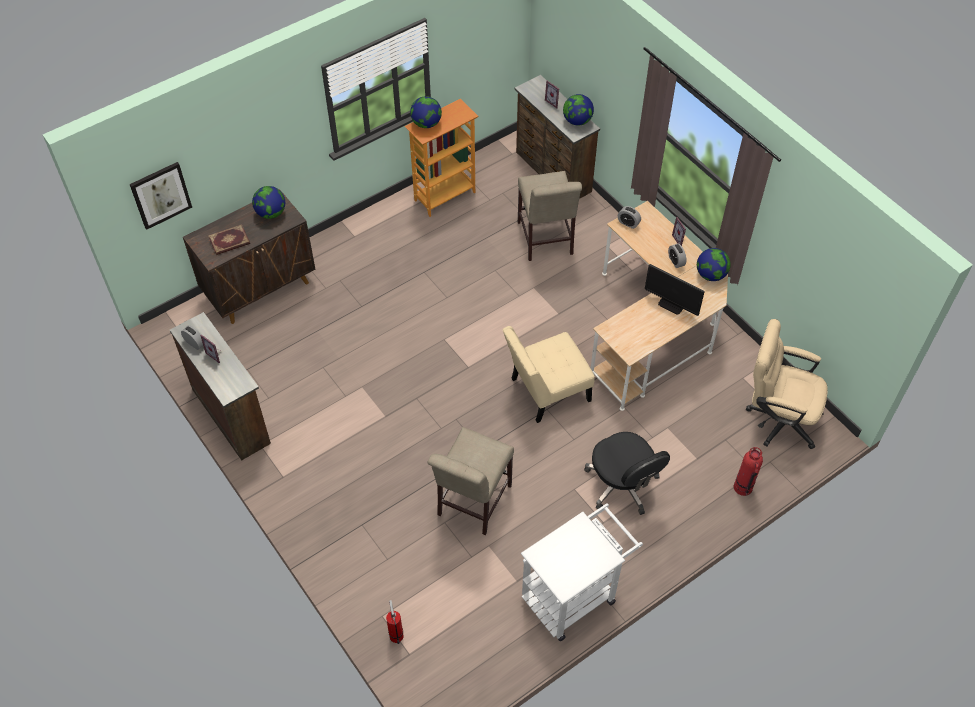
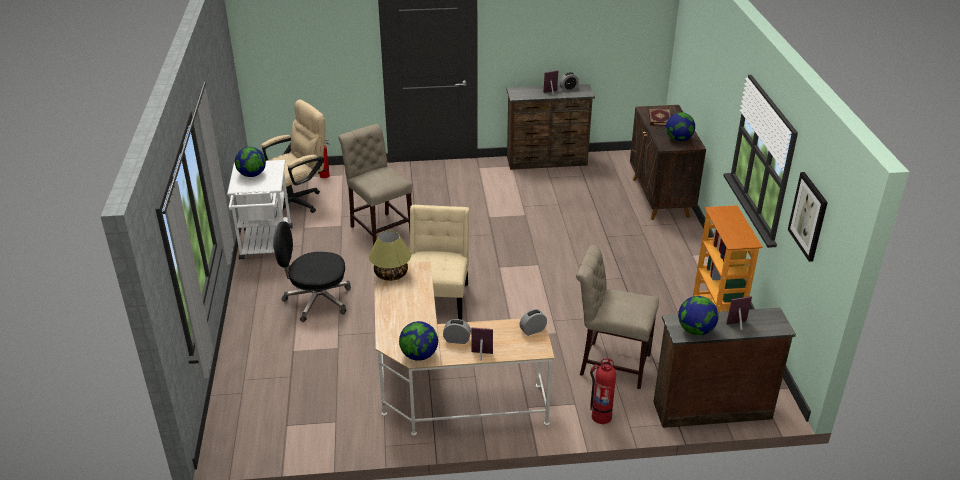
camera: 120 degrees right, 20 degrees down
picture [130,162,192,230] -> picture moved to [788,172,828,262]
globe [410,96,442,128] -> globe moved to [235,147,266,177]
monitor [645,264,705,316] -> none
fire extinguisher [734,447,763,496] -> fire extinguisher moved to [590,358,616,424]
beige office chair [746,319,828,449] -> beige office chair moved to [262,100,326,215]
none -> table lamp [369,230,411,281]

